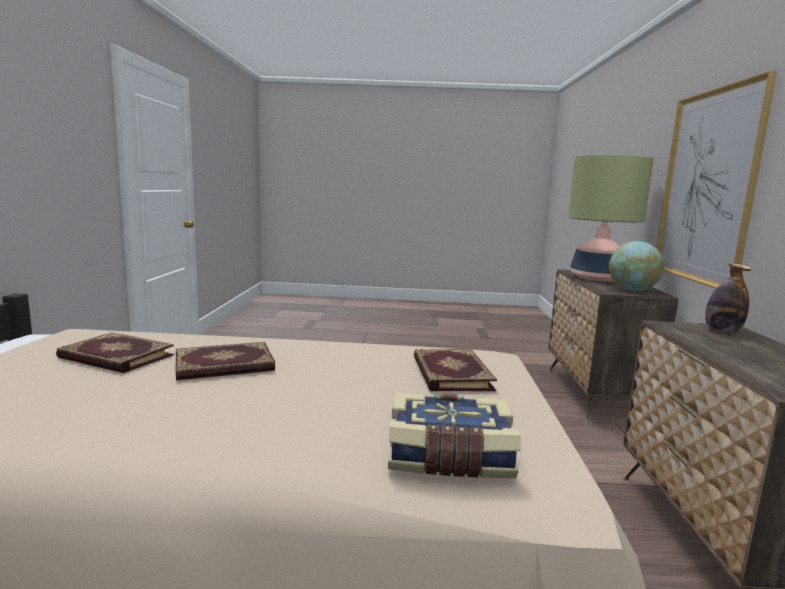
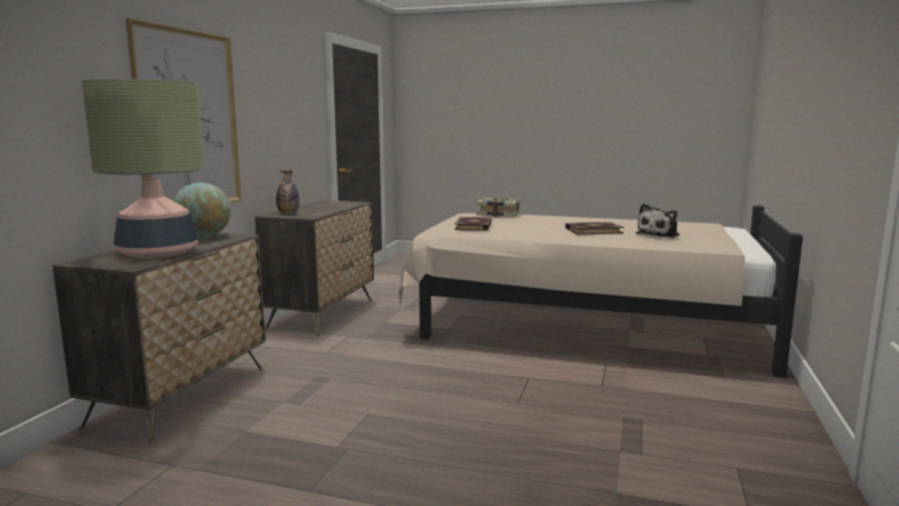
camera: 165 degrees left, 0 degrees up
book [56,332,174,373] -> plush toy [636,204,680,238]

